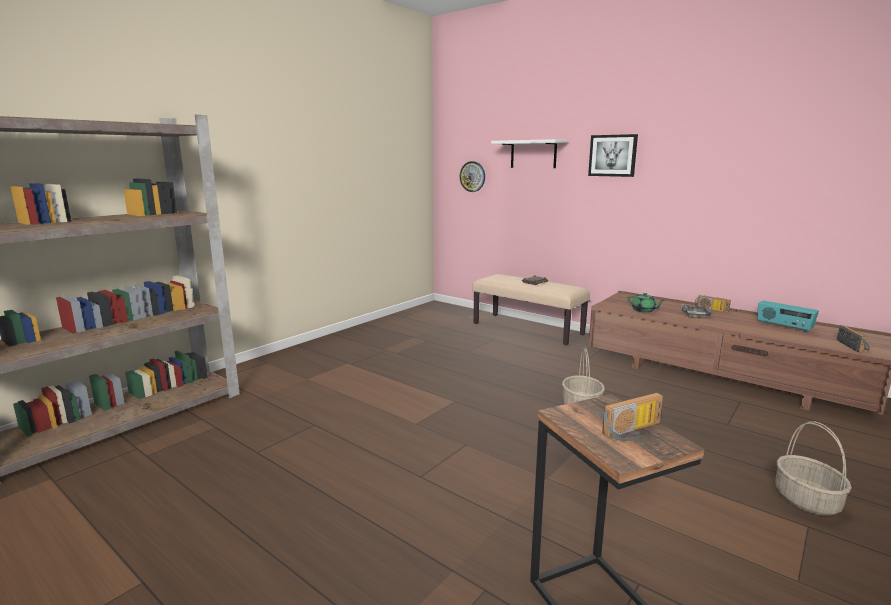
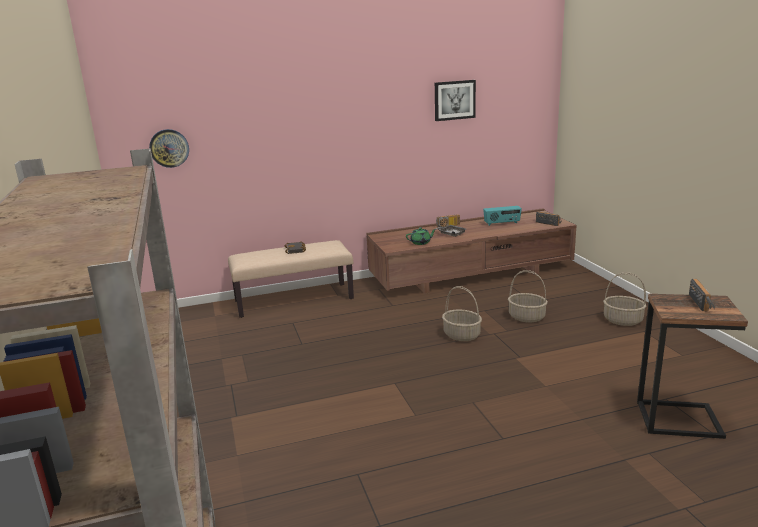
camera: 55 degrees left, 5 degrees up
white shelf [491,139,567,168] -> none
picture [588,134,638,177] -> picture moved to [435,80,476,121]
none -> basket [508,270,548,322]

